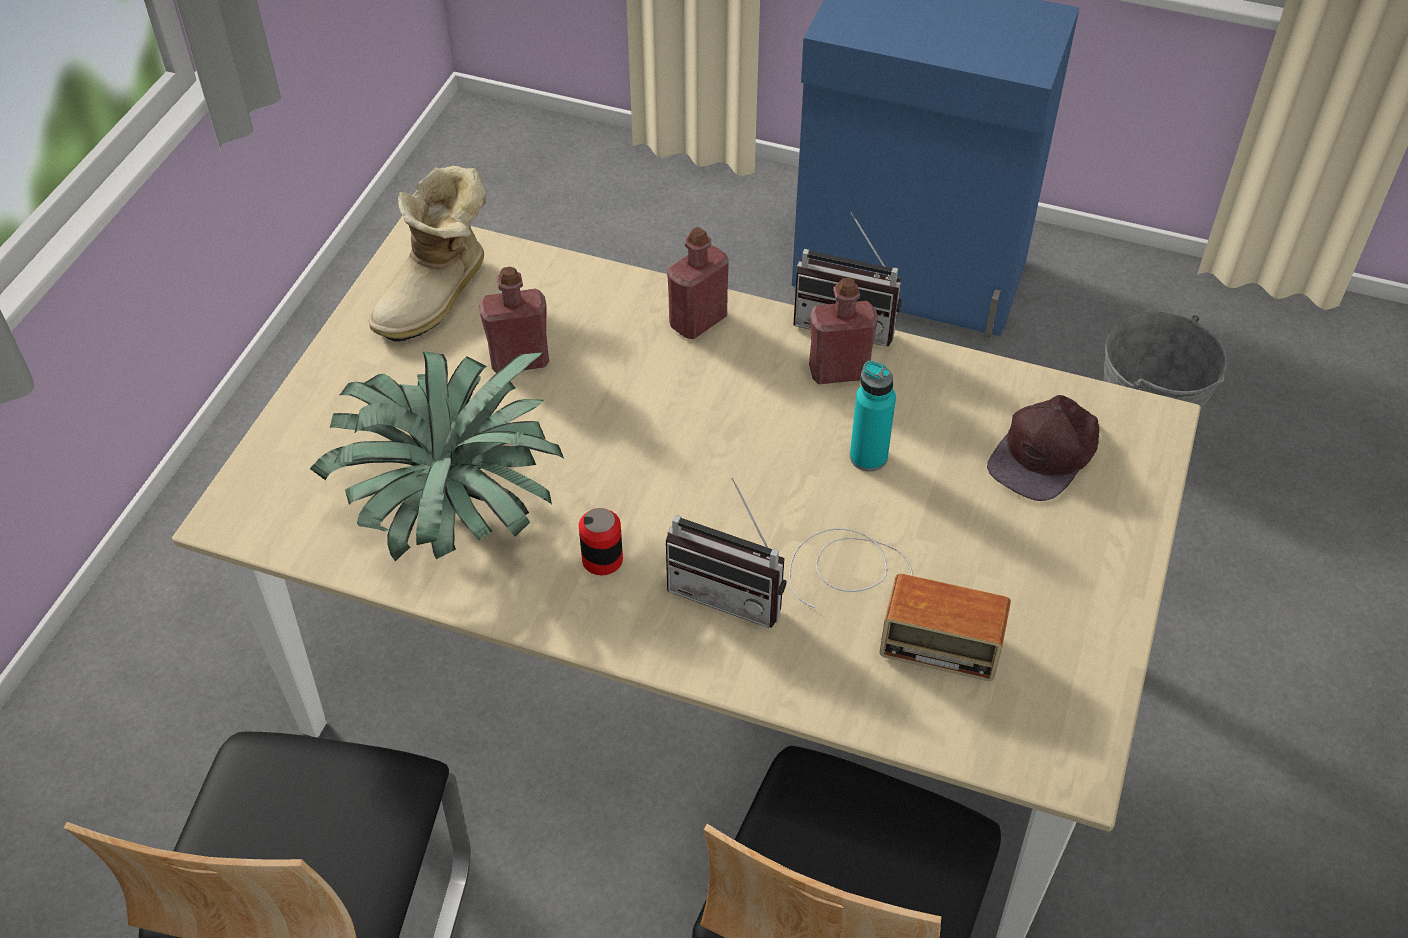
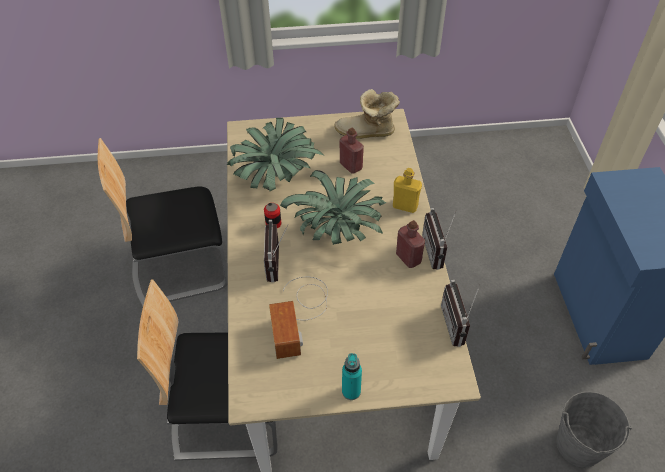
camera: 65 degrees right, 0 degrees up
red bottle [667,227,729,339] -> yellow bottle [393,168,422,213]
turquoise bottle [850,361,896,472] -> turquoise bottle moved to [342,353,362,400]
brown cap [987,395,1099,501] -> none
none -> potted plant [280,170,386,245]
none -> radio [441,280,480,347]

